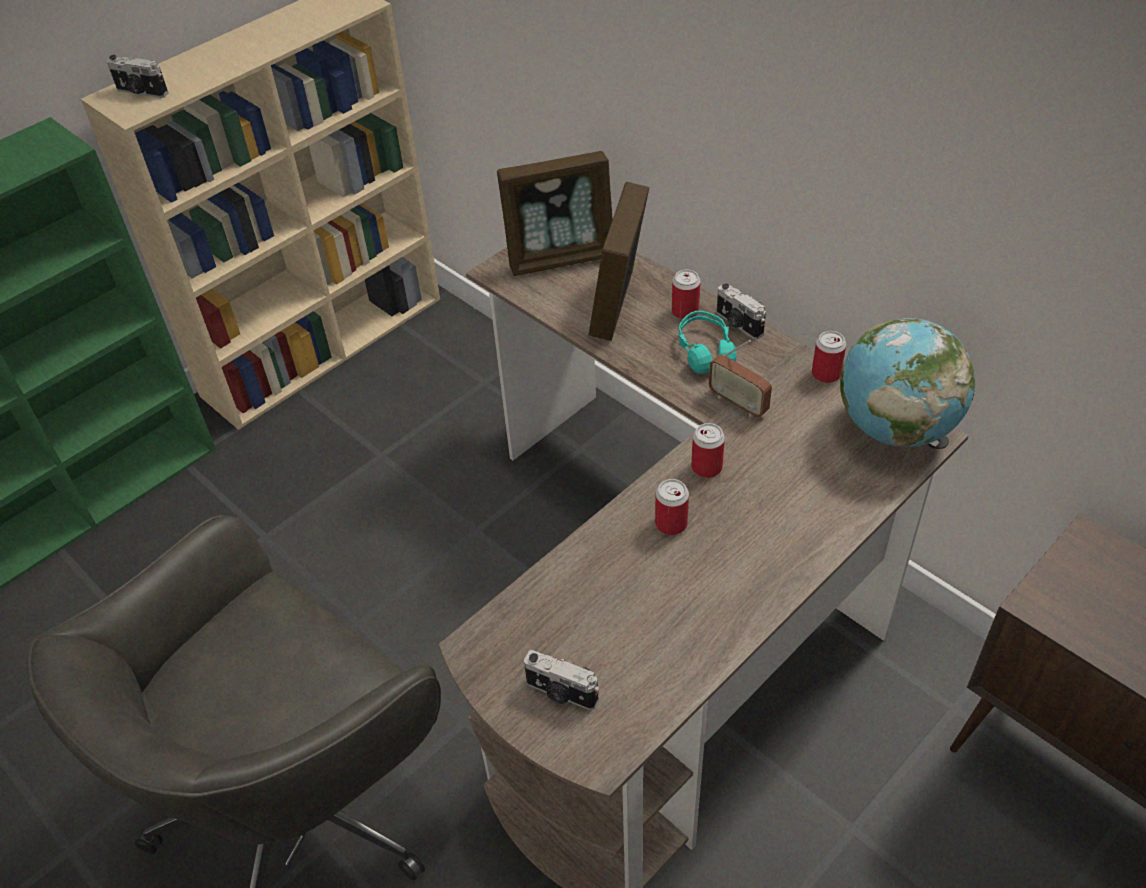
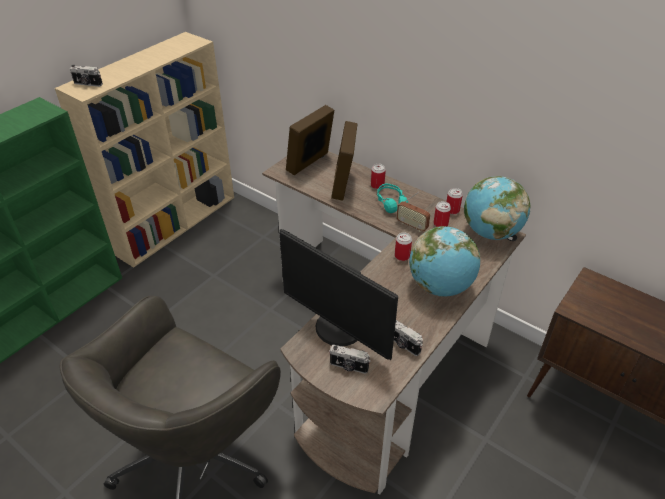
camera: 10 degrees left, 5 degrees down
picture frame [497,151,613,276] -> picture frame turned 150 degrees clockwise [286,105,334,175]
can [655,479,689,535] -> can moved to [433,201,451,227]
camera [717,283,766,339] -> camera moved to [394,320,423,356]
none -> monitor [279,229,398,360]
none -> globe [409,226,480,297]

